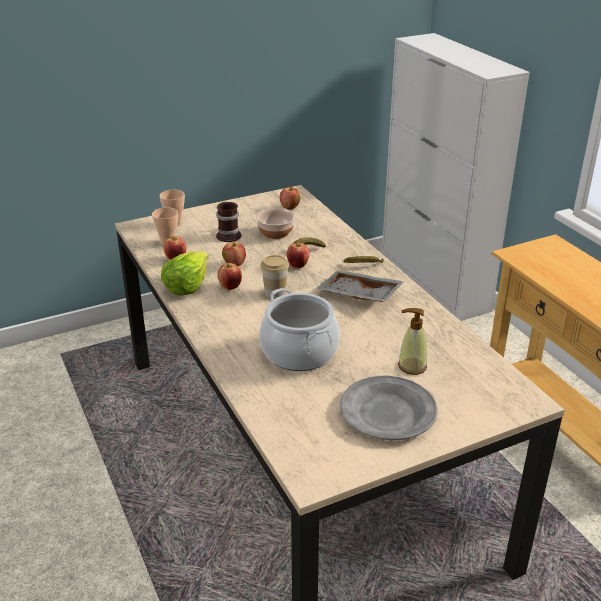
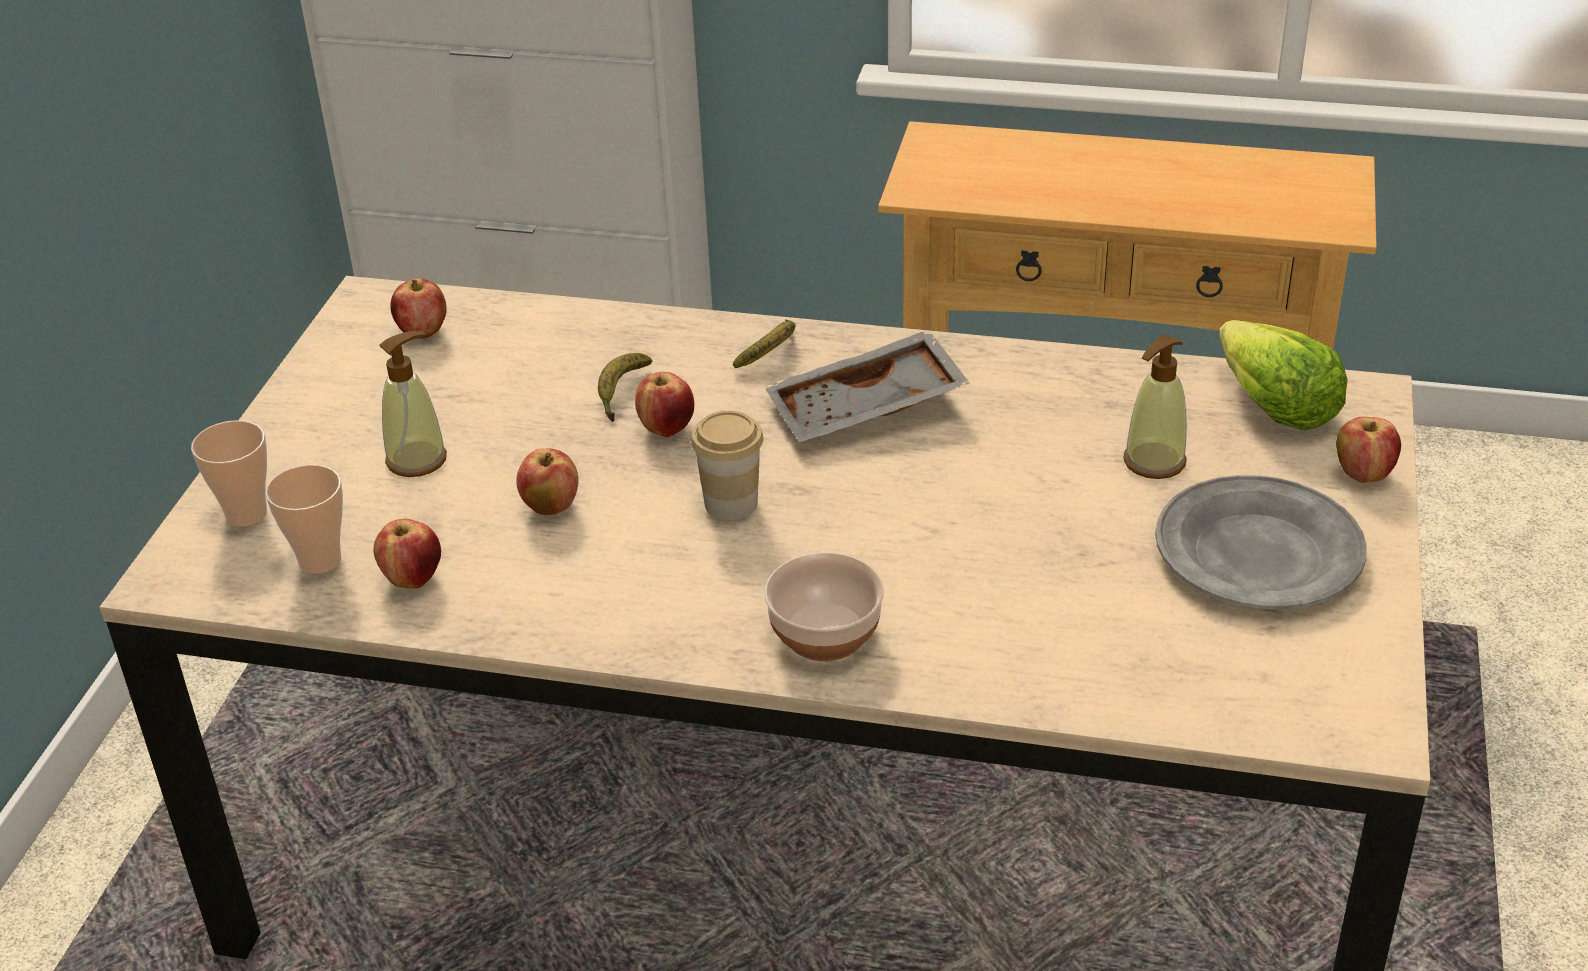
camera: 50 degrees left, 5 degrees up
lettuce [161,251,208,296] -> lettuce moved to [1219,320,1348,430]
mug [216,202,241,242] -> soap dispenser [379,331,447,477]
apple [217,263,242,290] -> apple moved to [1336,417,1401,483]
bowl [256,208,295,239] -> bowl moved to [764,552,884,661]
cooking pot [259,288,340,371] -> none

